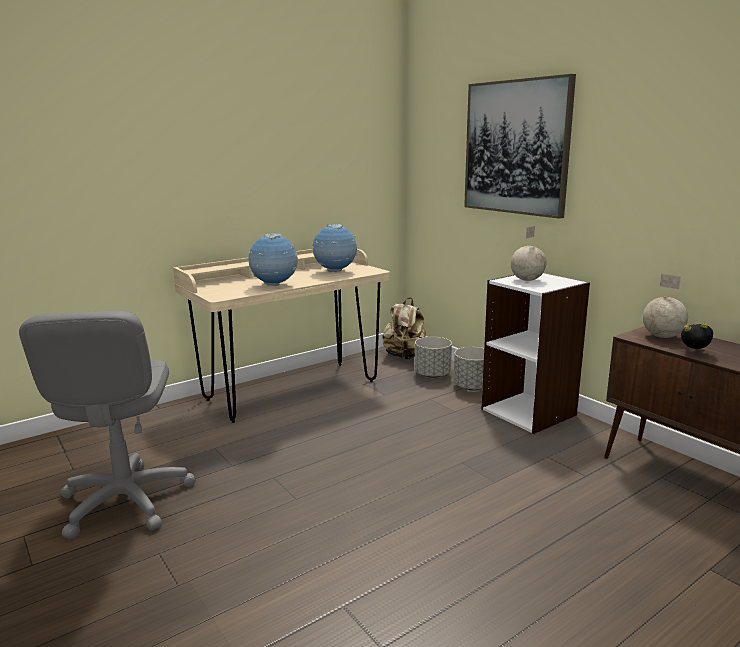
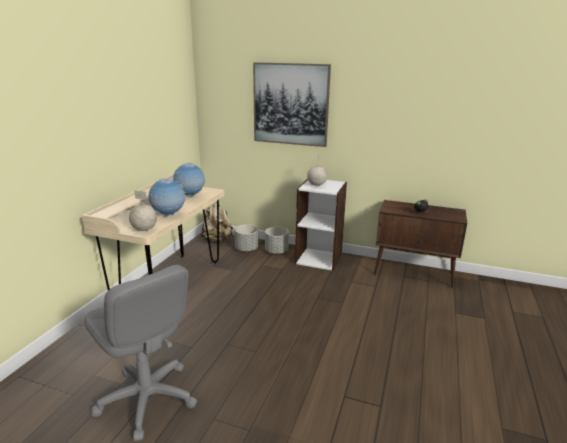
camera: 35 degrees left, 5 degrees up
globe [643,274,688,338] -> globe moved to [129,191,157,231]

